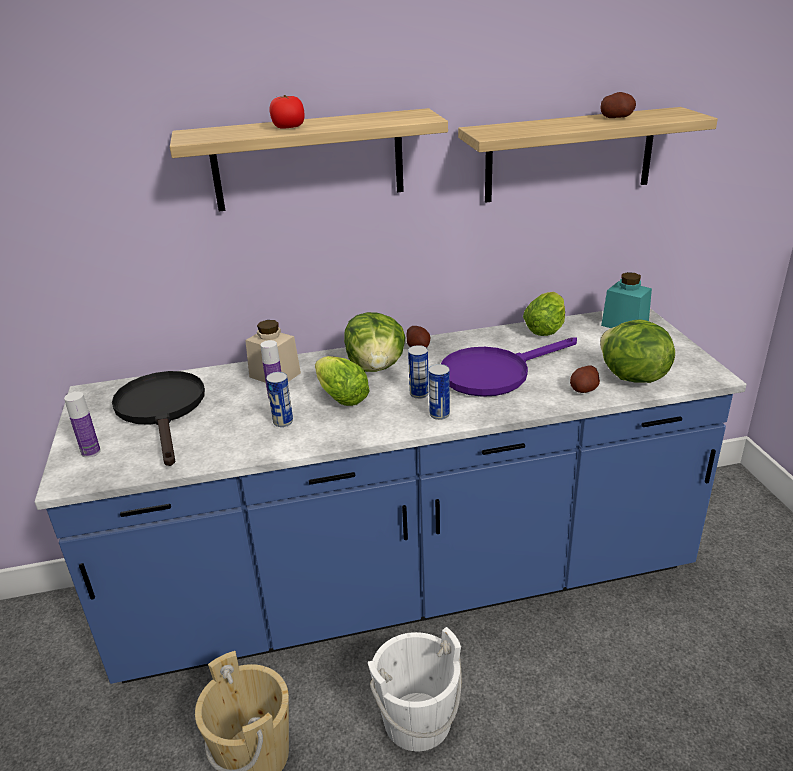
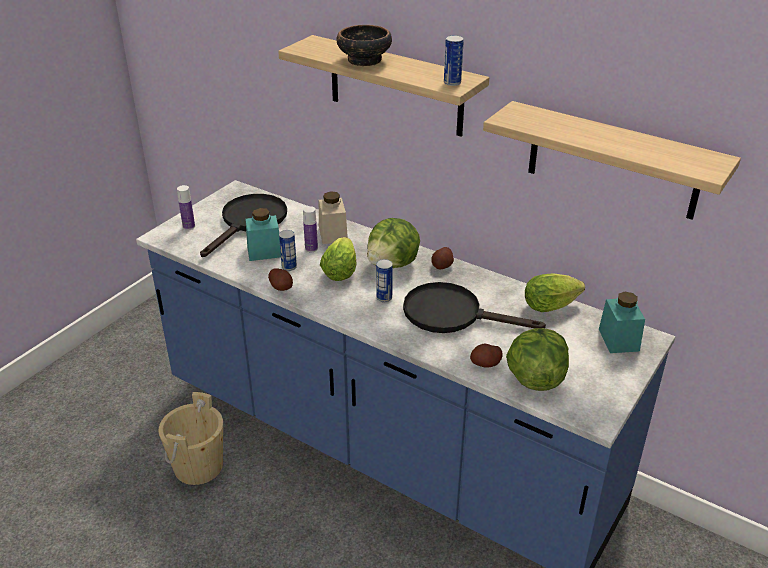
camera: 45 degrees right, 5 degrees up
tomato [269,95,305,129] -> bowl [336,25,392,66]
white bucket [368,627,462,751] -> none
can [429,364,450,420] -> can moved to [444,35,464,86]
purple frying pan [441,337,577,397] -> black frying pan [403,282,546,333]
potato [601,92,636,118] -> potato moved to [268,268,293,291]
none -> turquoise jar [246,208,281,261]

